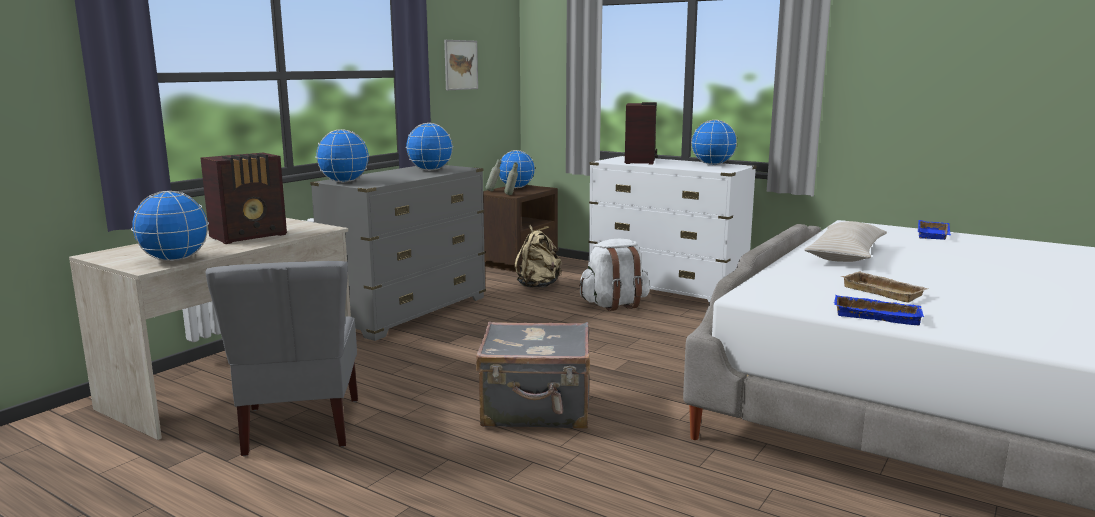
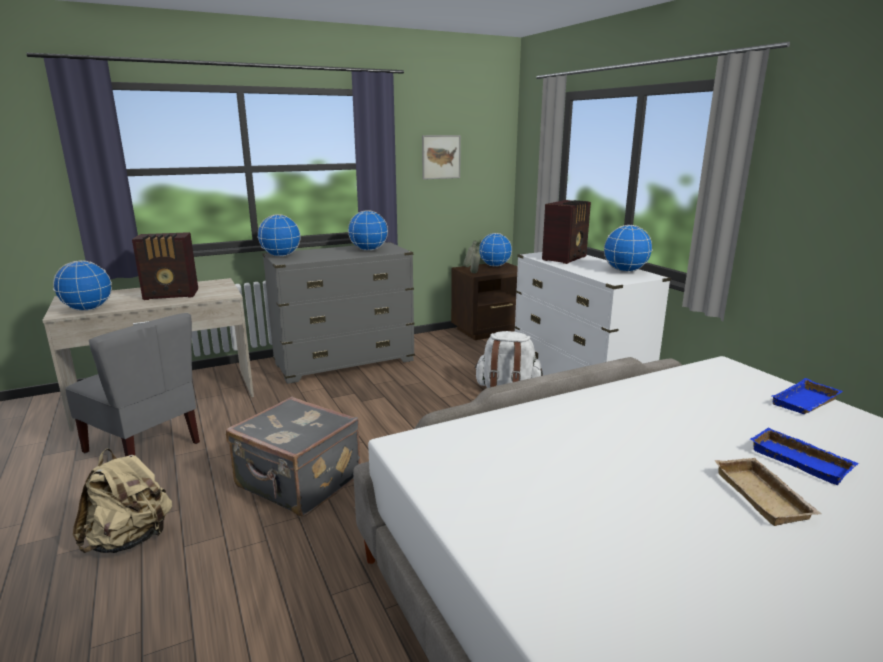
camera: 30 degrees right, 5 degrees up
grey chair [206,261,358,456] -> grey chair turned 75 degrees counterclockwise [65,313,200,457]
beige backpack [515,225,562,288] -> beige backpack moved to [73,449,172,553]
beige pillow [804,221,887,262] -> none
blue tray [834,295,924,325] -> blue tray moved to [750,427,859,485]
beige tray [840,271,928,303] -> beige tray moved to [714,458,822,526]

